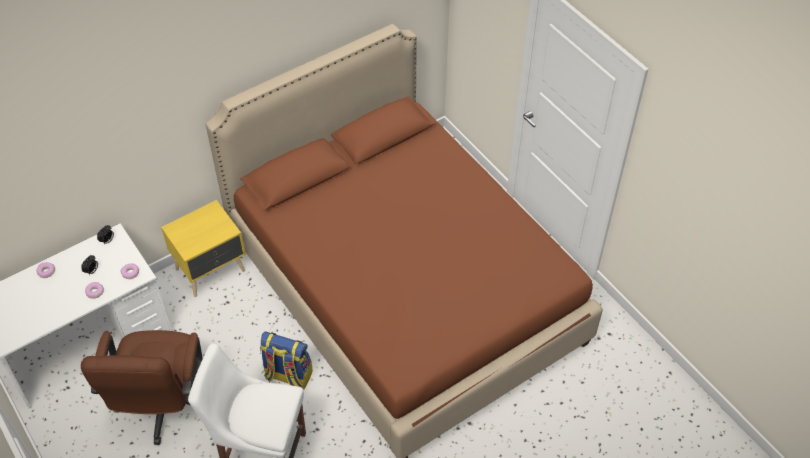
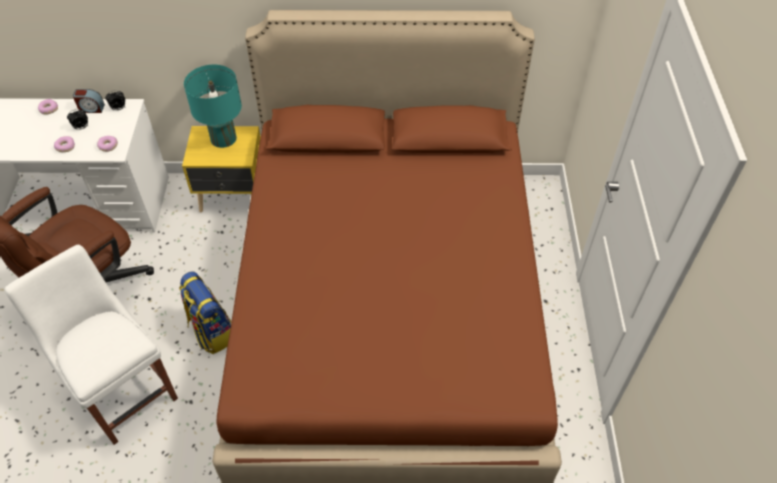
camera: 35 degrees right, 0 degrees up
none -> alarm clock [73,89,105,113]
none -> turquoise table lamp [184,65,242,148]

